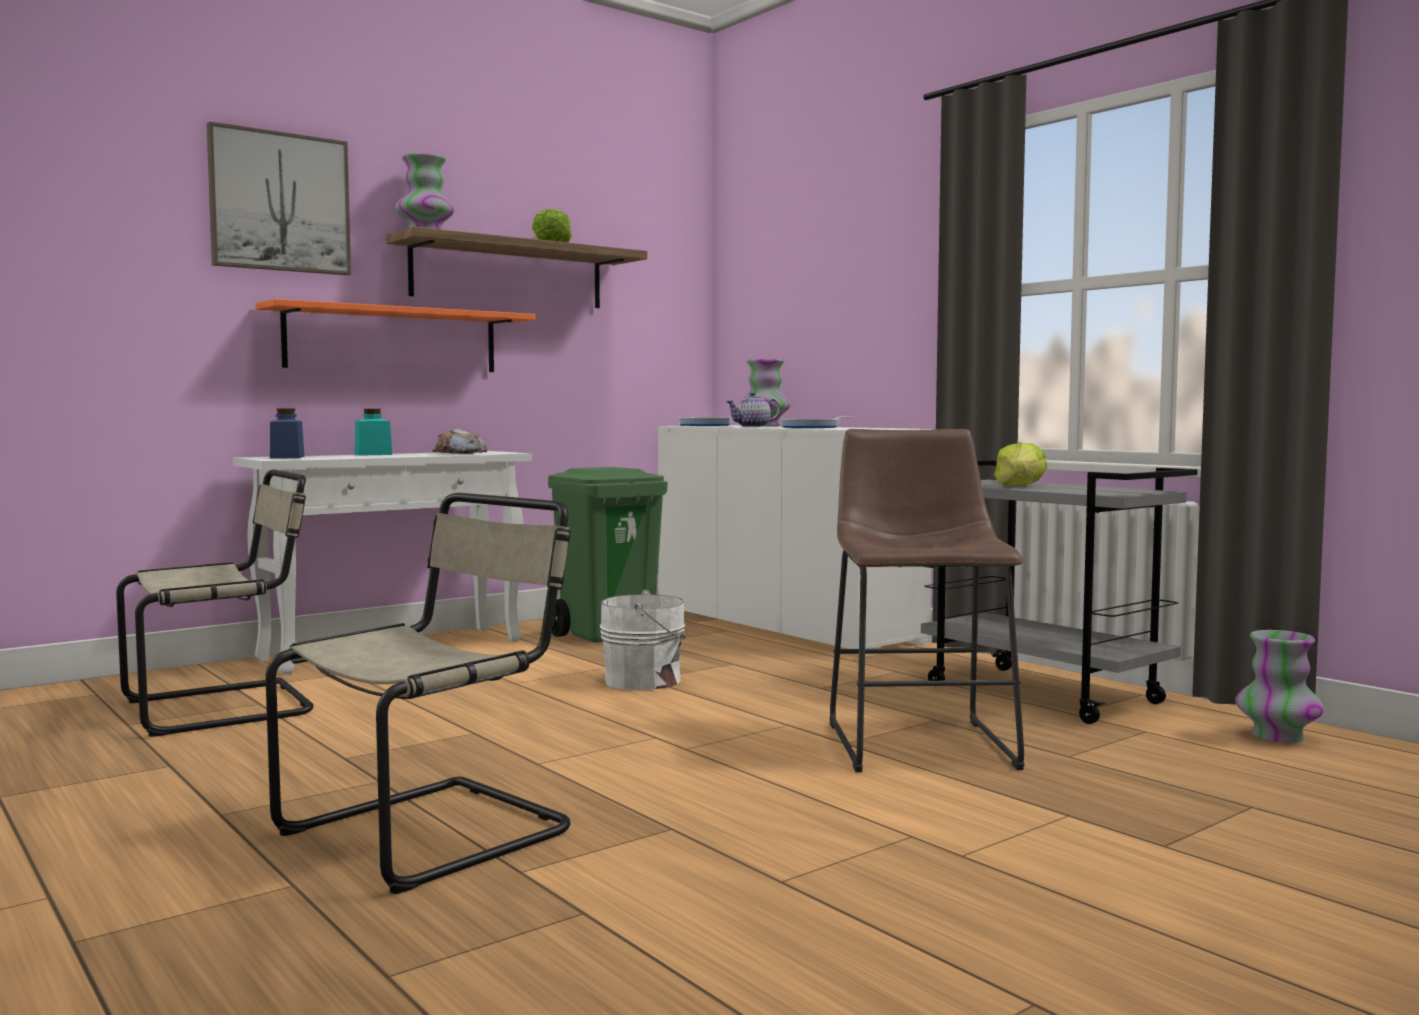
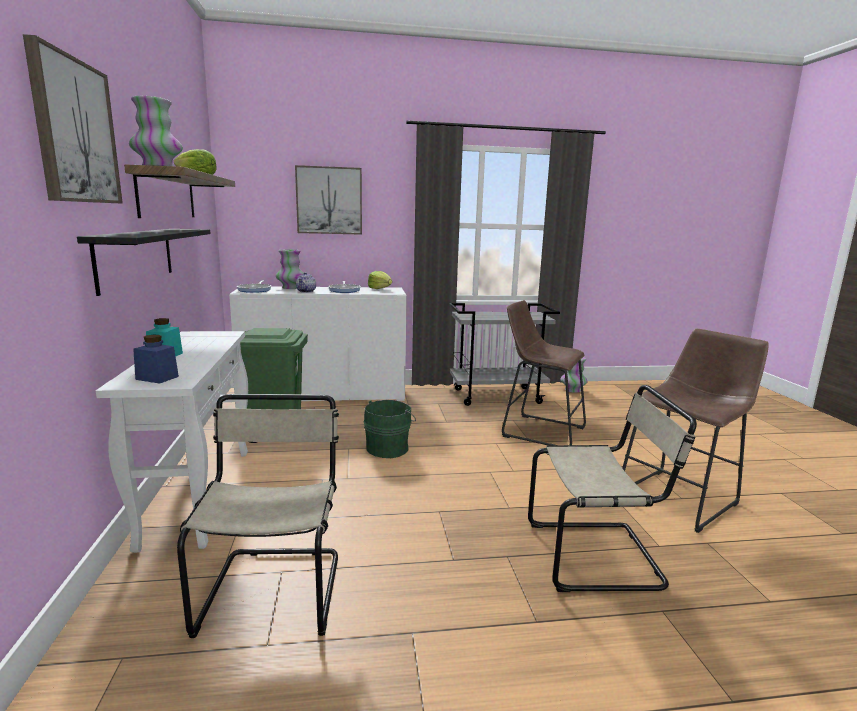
camera: 60 degrees left, 10 degrees up
orange shelf [256,299,536,372] -> black shelf [77,229,211,296]
beige chair [265,493,571,894] -> beige chair turned 105 degrees clockwise [528,385,697,592]
bread [433,428,487,454] -> none
white bucket [600,590,687,690] -> green bucket [363,400,416,458]
lettuce [994,443,1047,486] -> lettuce moved to [368,271,392,289]
none -> picture [295,165,362,235]
none -> brown stool [622,329,769,533]

